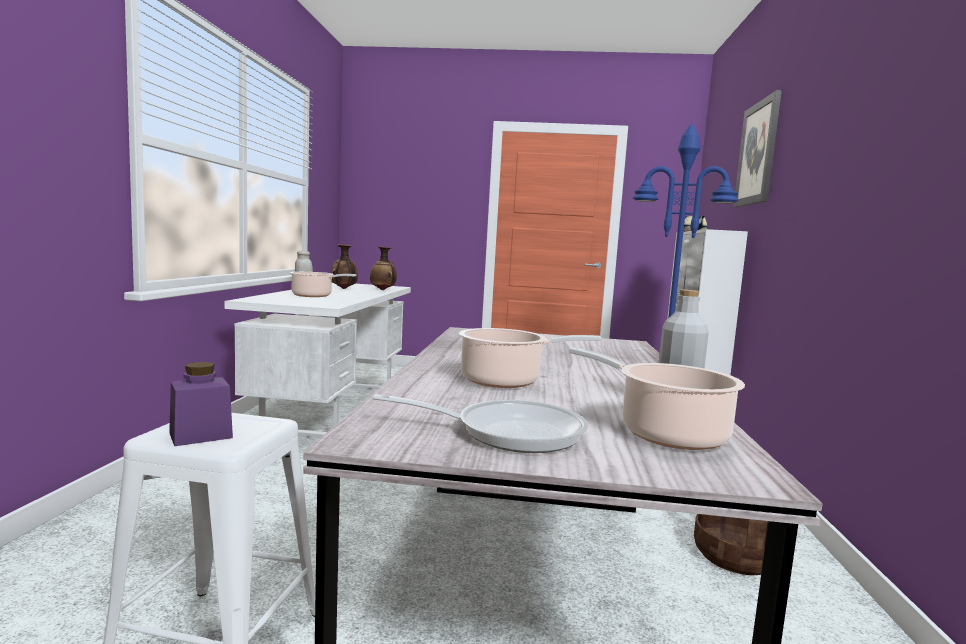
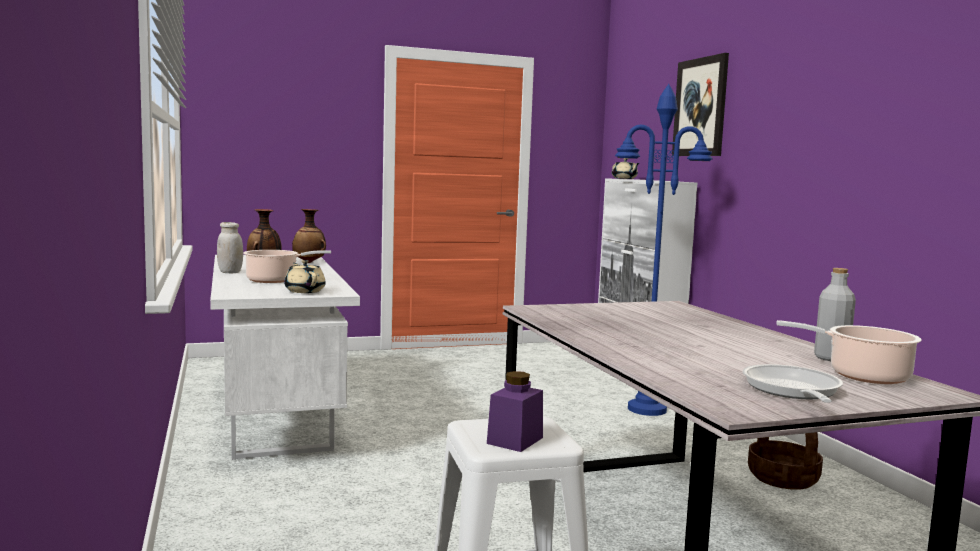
camera: 25 degrees left, 0 degrees up
frying pan [373,394,588,453] -> frying pan turned 60 degrees counterclockwise [742,364,843,403]
cooking pot [459,328,602,388] -> none
none -> beige teapot [284,260,326,293]

